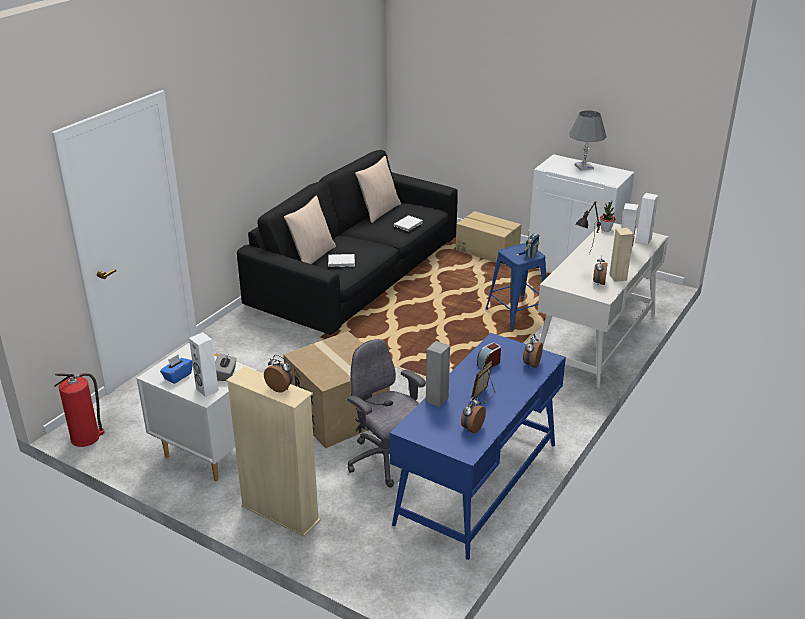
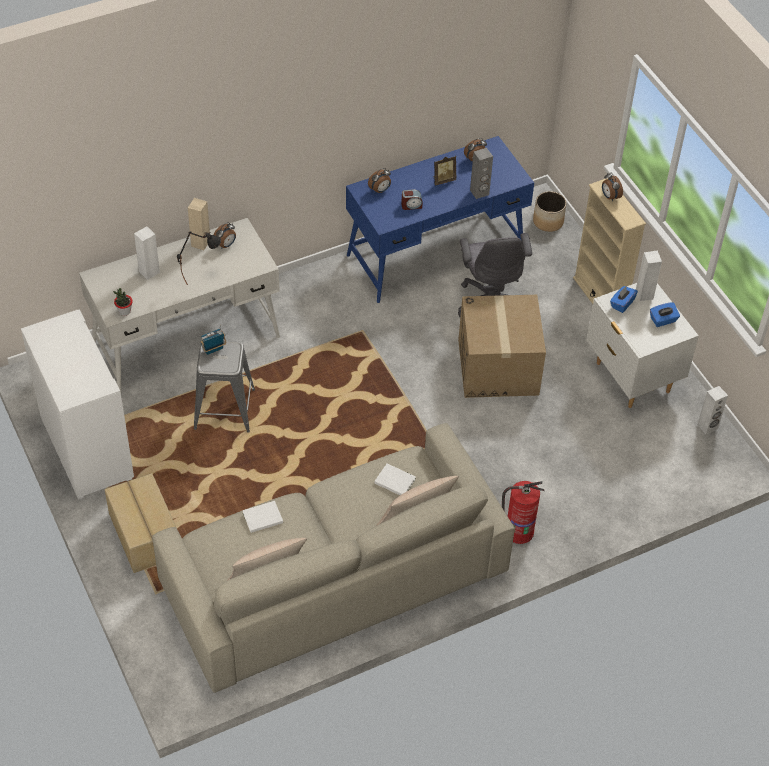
camera: 150 degrees left, 20 degrees up
fire extinguisher [54,373,105,447] -> fire extinguisher moved to [502,481,545,544]
grey tissue box [215,354,237,381] -> blue tissue box [610,286,638,313]
black sofa [237,150,458,335] -> beige sofa [152,423,515,693]
blue stool [486,243,546,330] -> grey stool [194,341,255,433]
grey table lamp [569,110,607,171] -> none
white speaker [636,193,658,245] -> white speaker moved to [698,386,728,435]
none -> planter [533,191,566,232]

